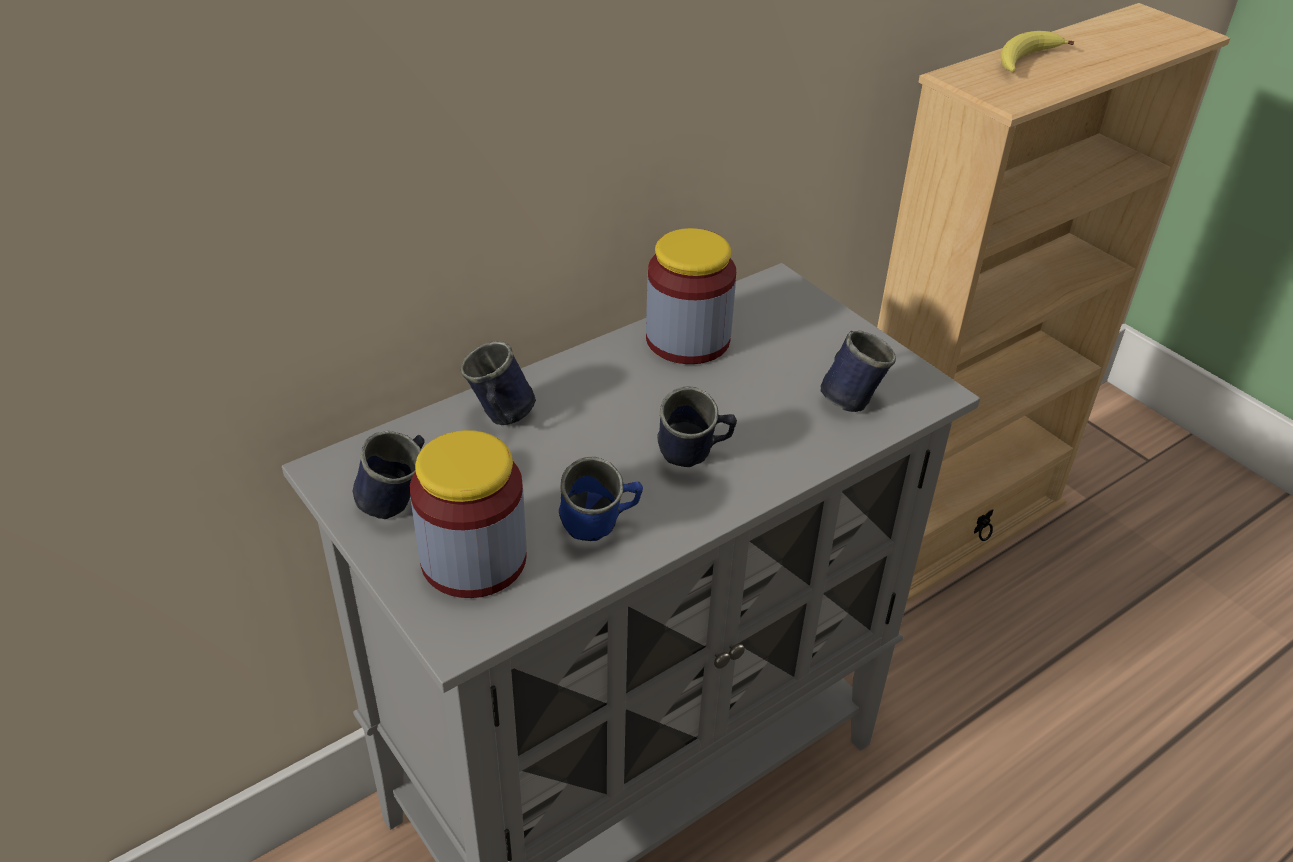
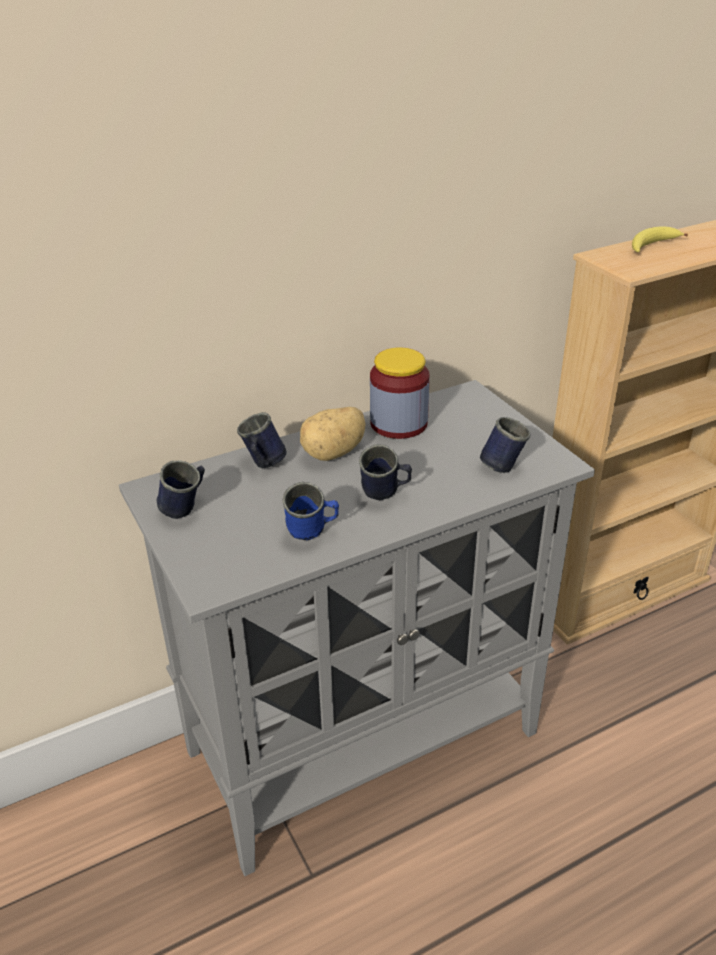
camera: 10 degrees right, 5 degrees down
jar [410,430,527,598] -> none
none -> potato [300,407,366,461]

